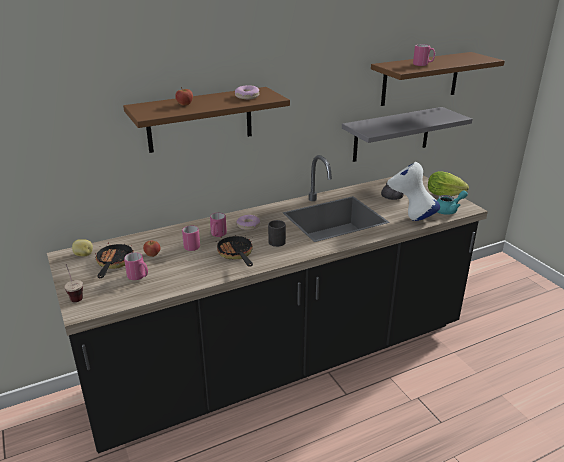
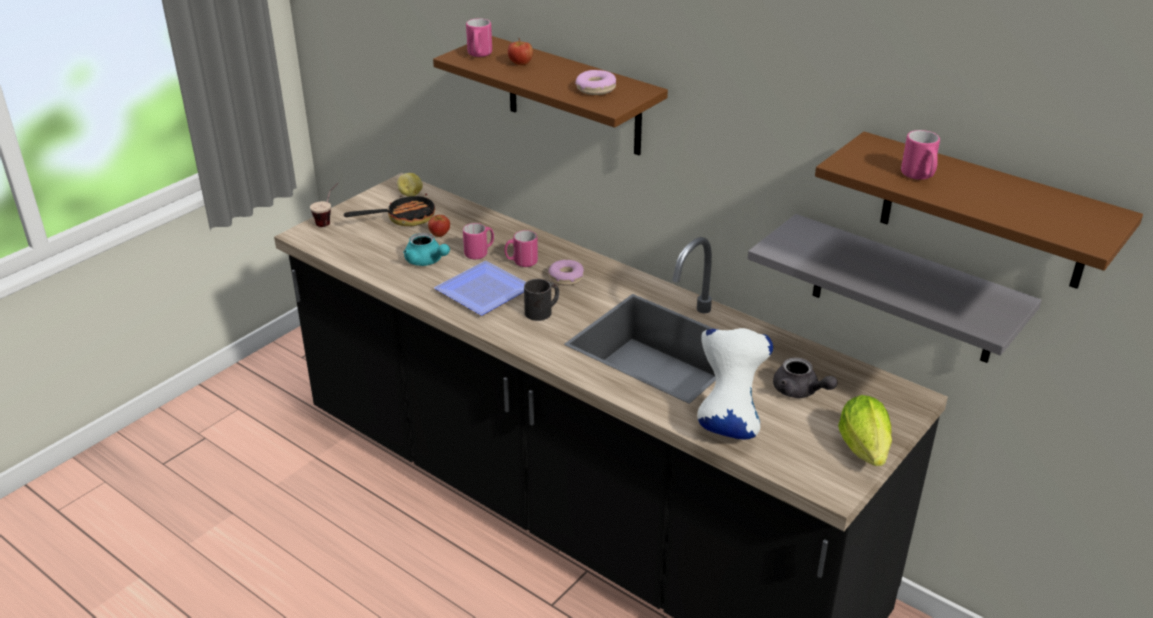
camera: 65 degrees right, 5 degrees up
pink mug [124,252,148,280] -> pink mug moved to [466,18,492,57]
frying pan [217,235,253,267] -> plate [434,261,526,315]
turquoise teapot [437,190,468,215] -> turquoise teapot moved to [403,233,450,266]

